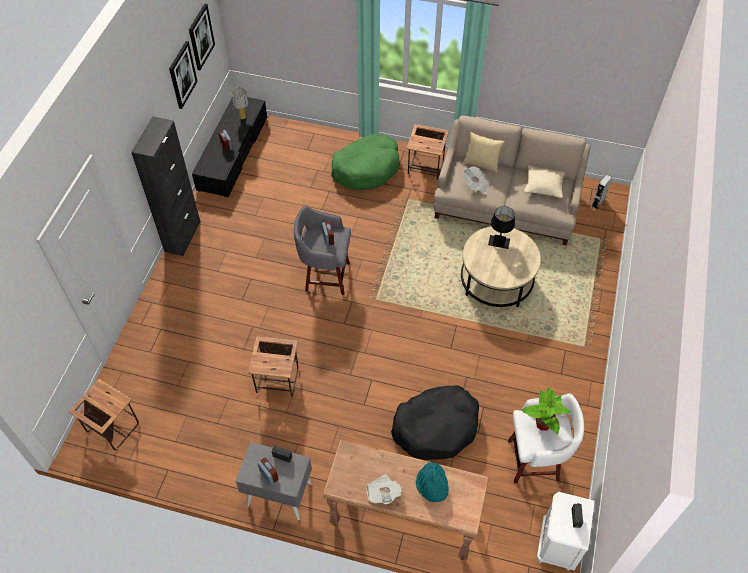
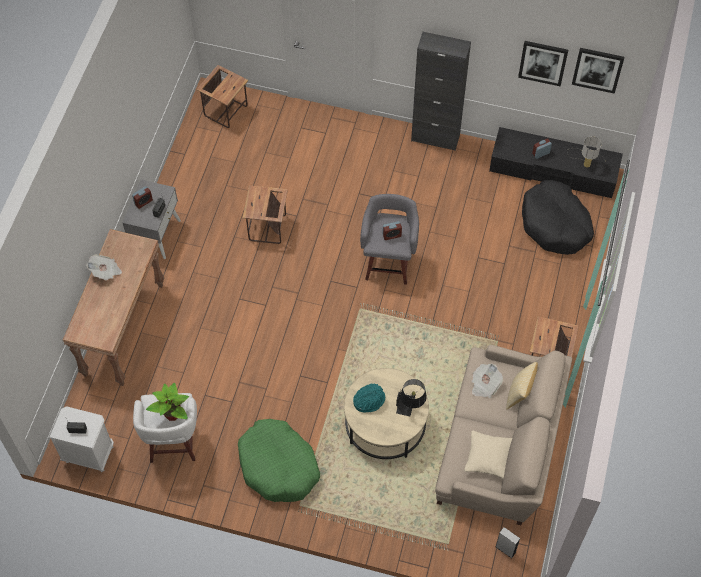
camera: 90 degrees right, 5 degrees up
green dog bed [331,134,399,190] -> green dog bed moved to [238,419,320,502]
black dog bed [391,385,479,460] -> black dog bed moved to [522,180,594,255]
turquoise hat [416,462,449,502] -> turquoise hat moved to [353,383,386,412]

